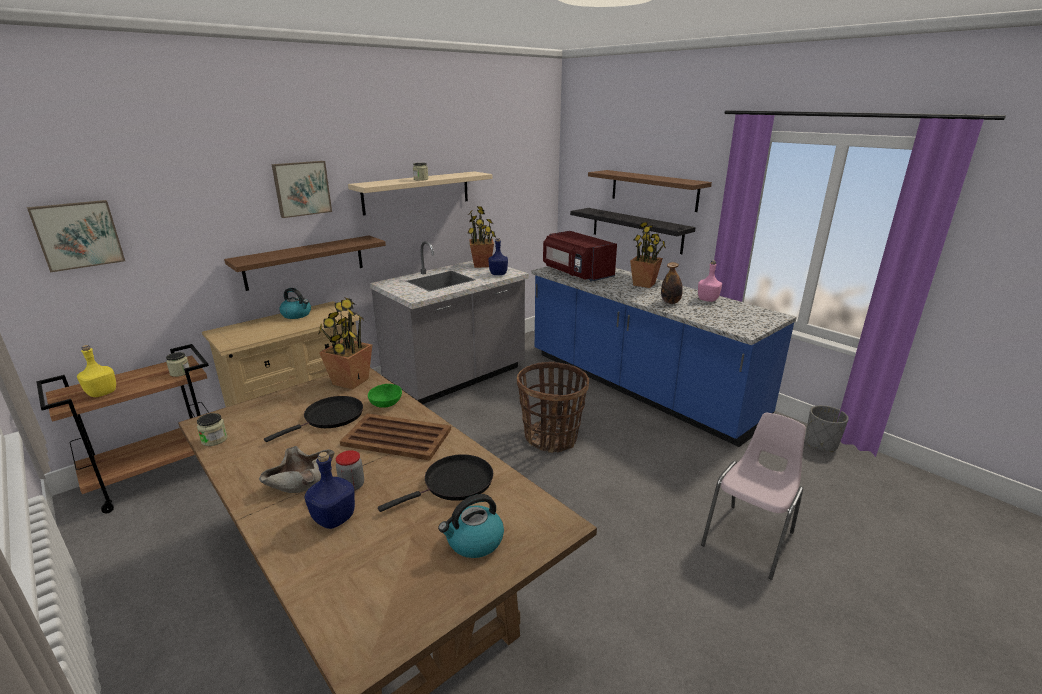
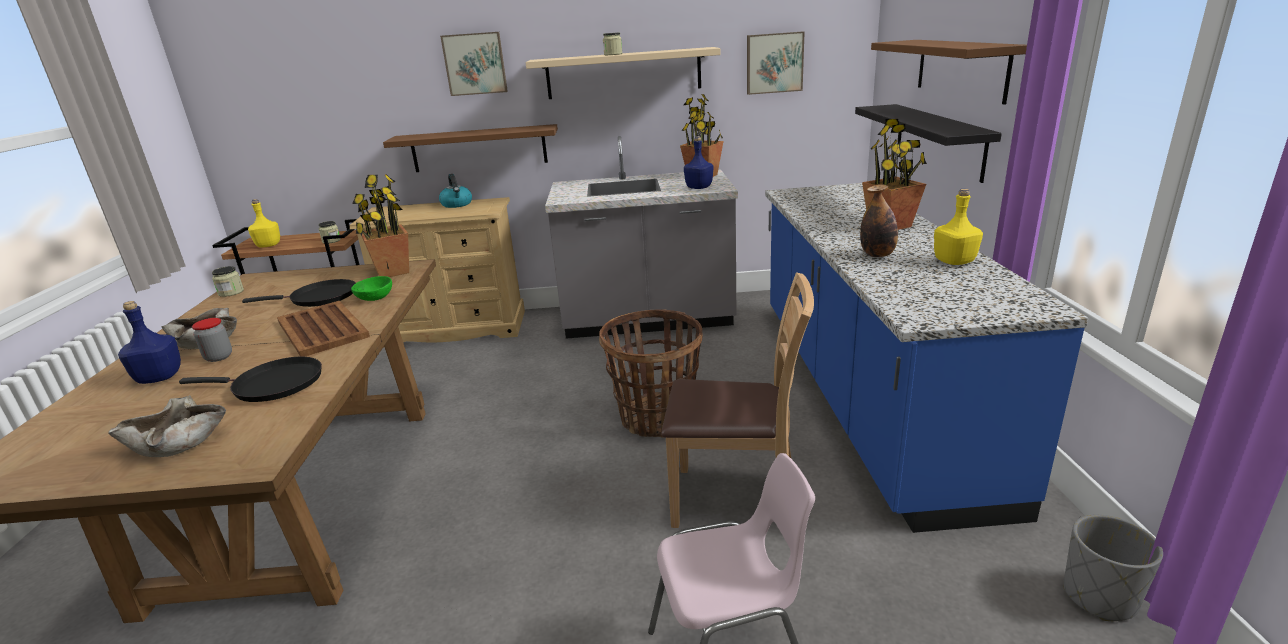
camera: 40 degrees right, 0 degrees up
picture [27,200,125,273] -> picture moved to [747,32,805,95]
kettle [438,494,504,558] -> beige bowl [108,395,226,457]
red microwave [543,231,617,281] -> none
pink bottle [698,260,722,302] -> yellow bottle [934,189,983,265]
none -> brown chair [661,273,814,528]

